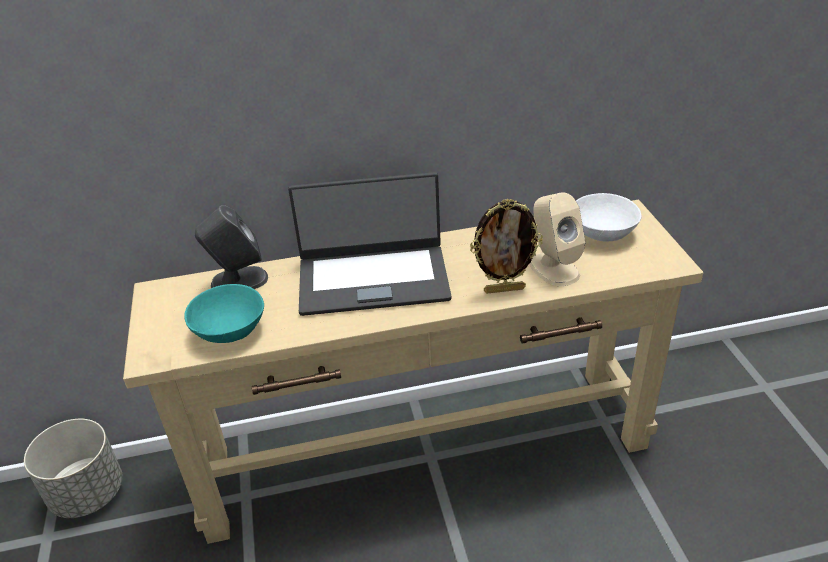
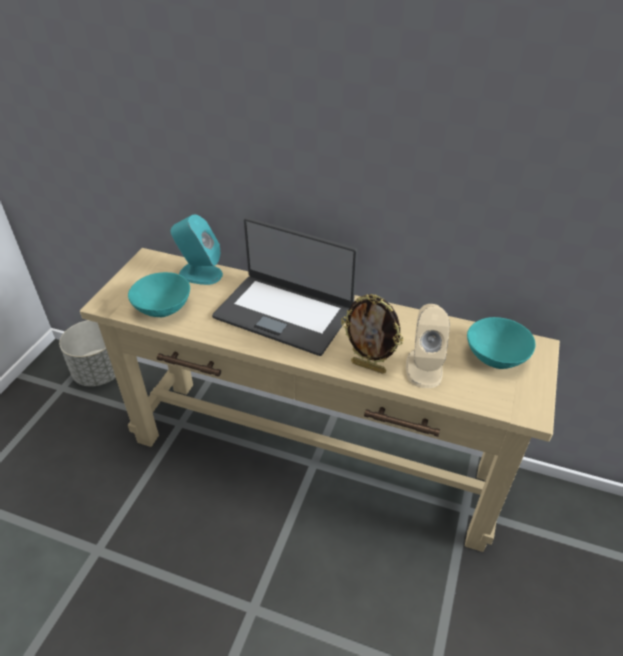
camera: 30 degrees right, 5 degrees up
grey speaker [195,205,268,289] -> turquoise speaker [170,214,223,285]
white bowl [576,193,642,241] -> turquoise bowl [467,317,536,369]

